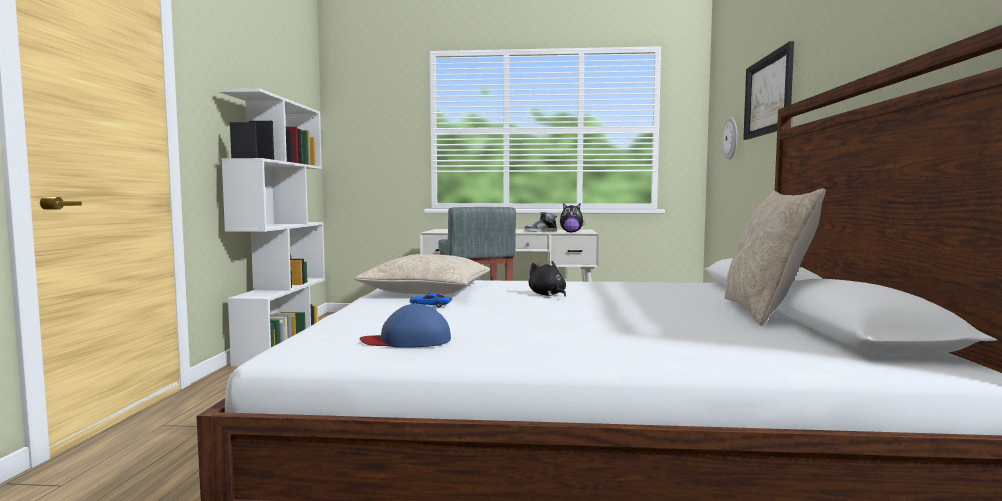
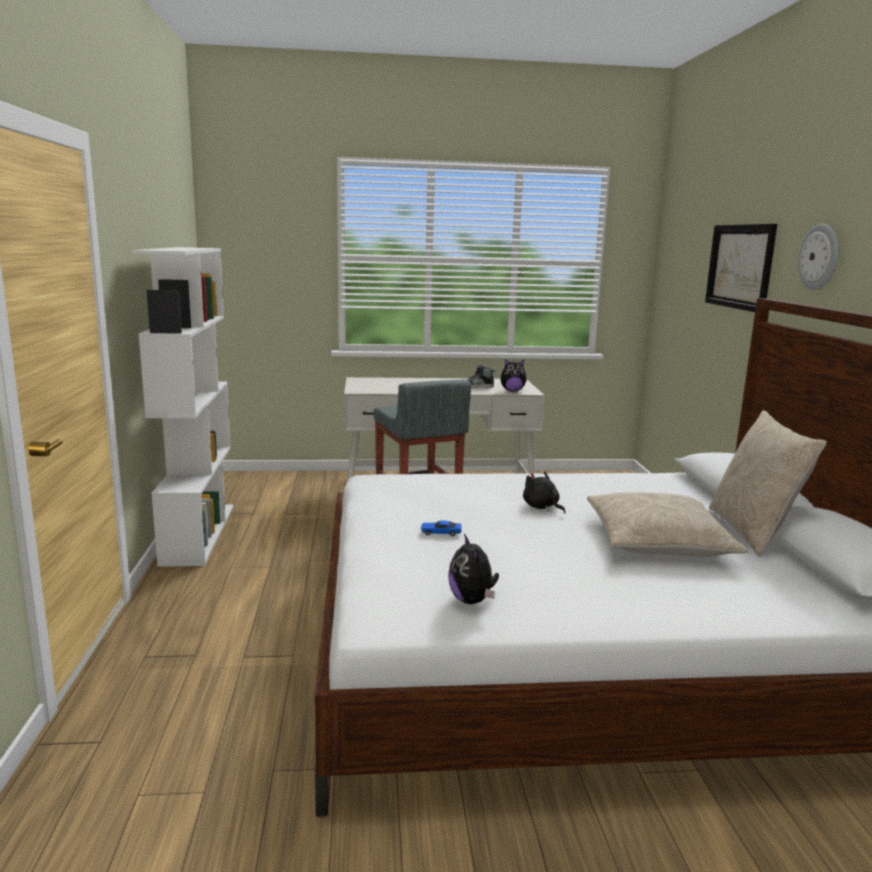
camera: 10 degrees left, 10 degrees up
beige pillow [354,254,490,295] -> beige pillow moved to [587,492,748,556]
blue cap [360,304,451,348] -> plush toy [448,533,499,604]
wall clock [722,117,737,160] -> wall clock moved to [798,224,838,290]

